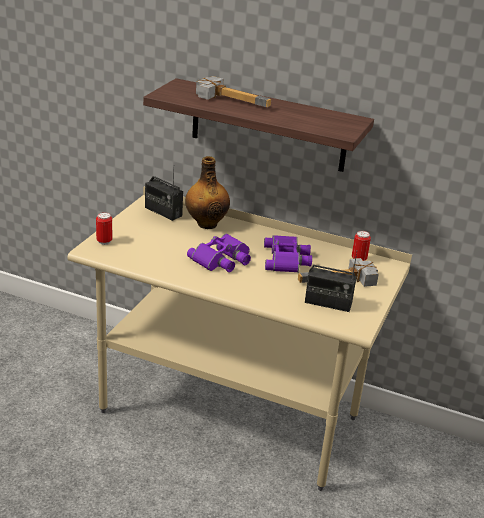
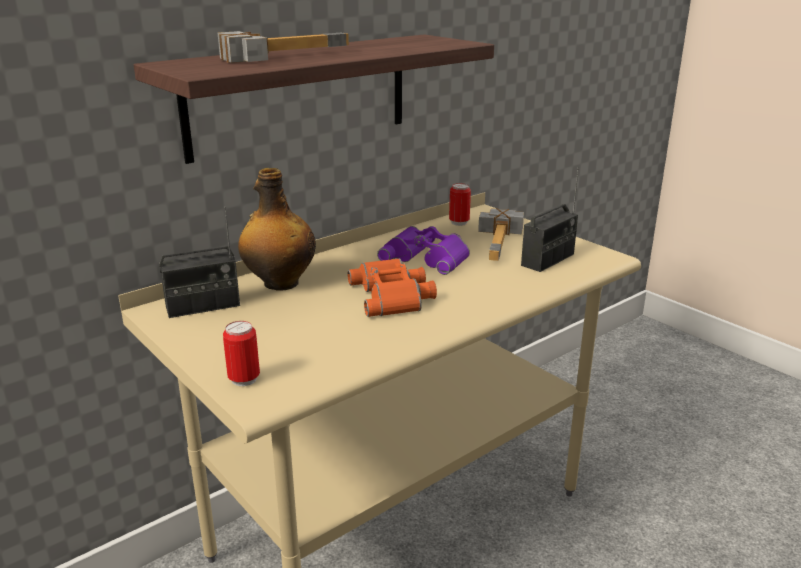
camera: 60 degrees left, 5 degrees down
purple binoculars [187,234,251,272] -> orange binoculars [347,258,437,317]

